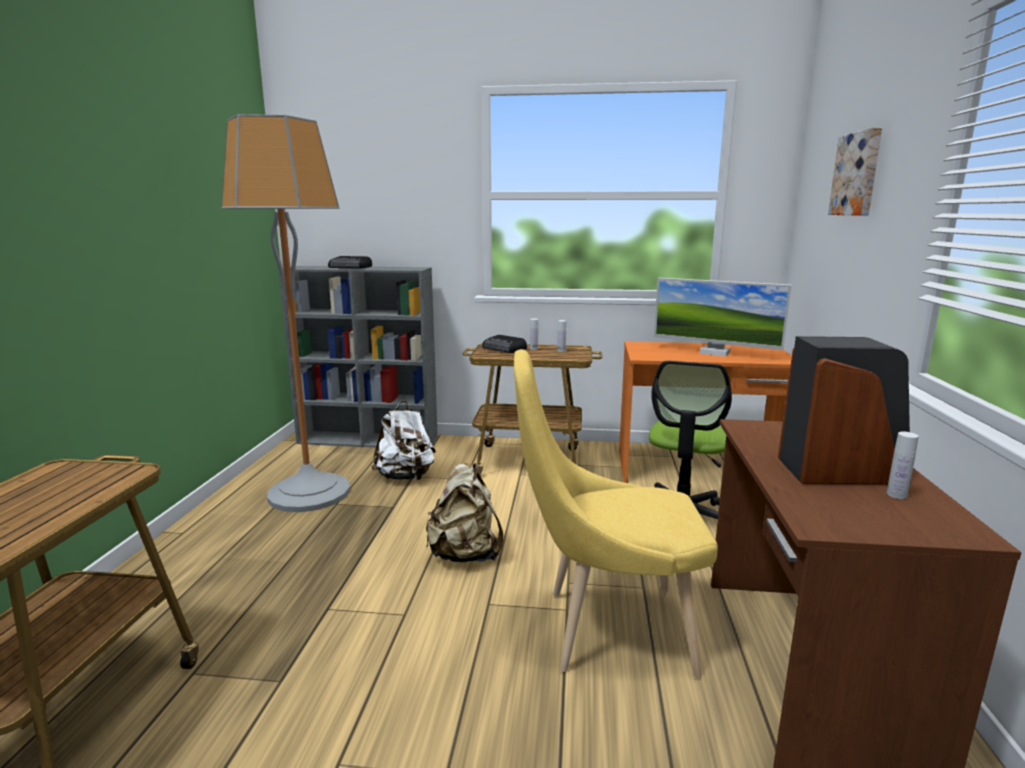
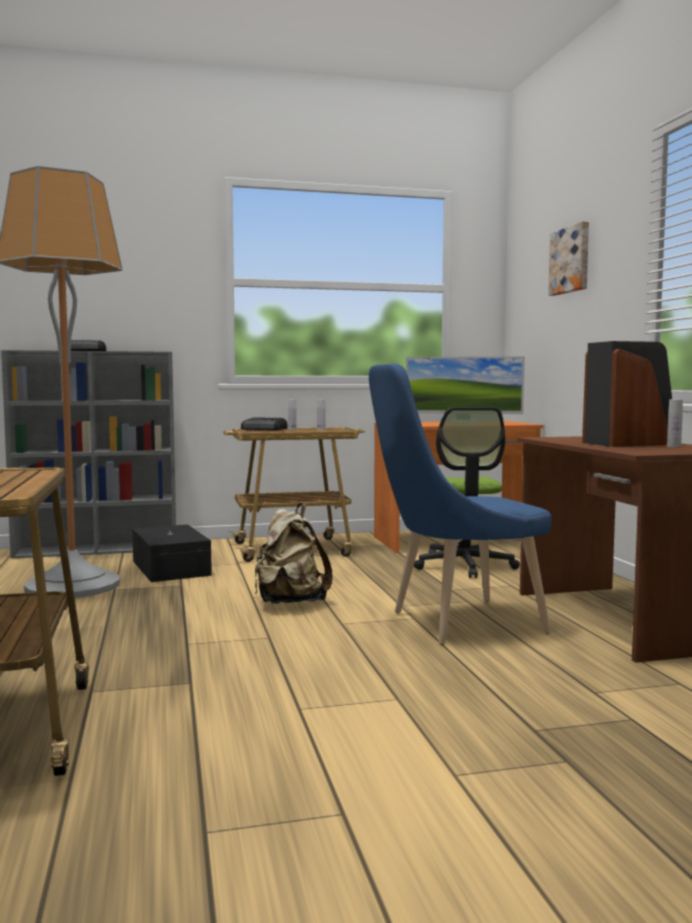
camera: 20 degrees left, 10 degrees down
white backpack [371,401,436,480] -> black storage box [132,524,212,582]
yellow chair [514,349,718,678] -> blue chair [369,364,551,645]

